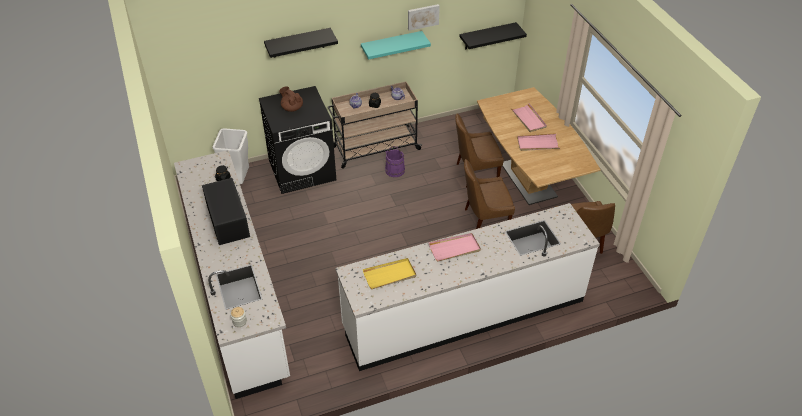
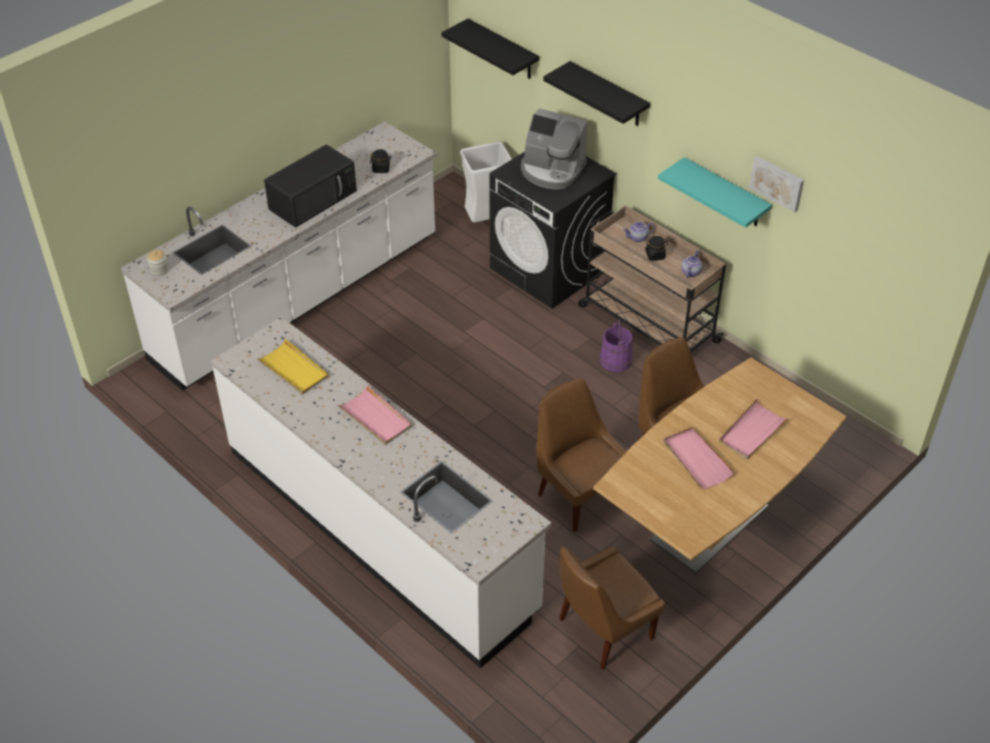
camera: 65 degrees right, 0 degrees up
brown teapot [279,87,303,112] -> coffee machine [521,108,588,189]
black shelf [460,22,527,50] -> black shelf moved to [442,19,539,79]

